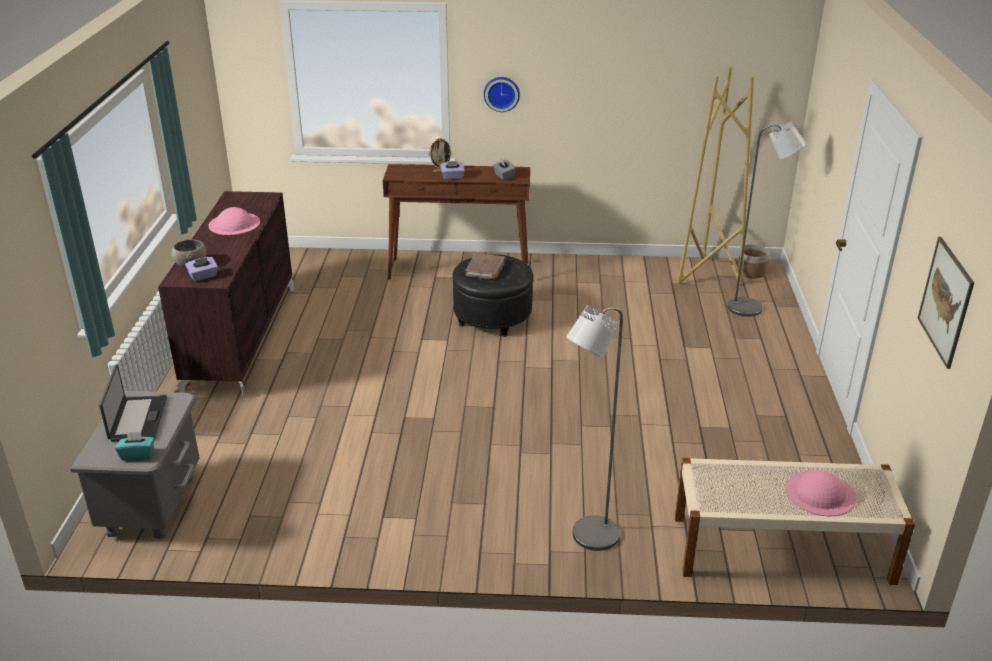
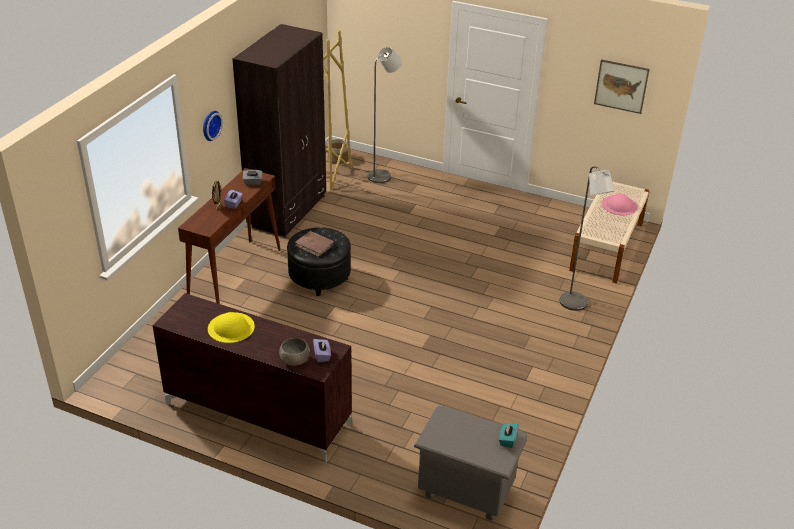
camera: 70 degrees left, 5 degrees up
laptop [99,364,167,442] -> none
pink hat [208,207,260,235] -> yellow hat [208,312,255,343]
none -> brown wardrobe [232,24,326,237]

